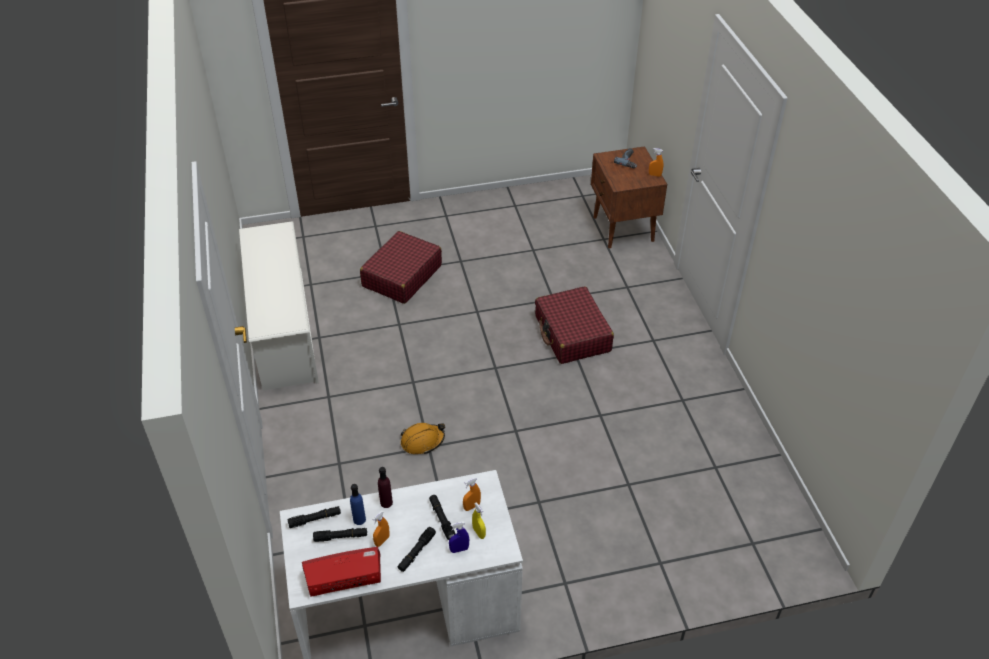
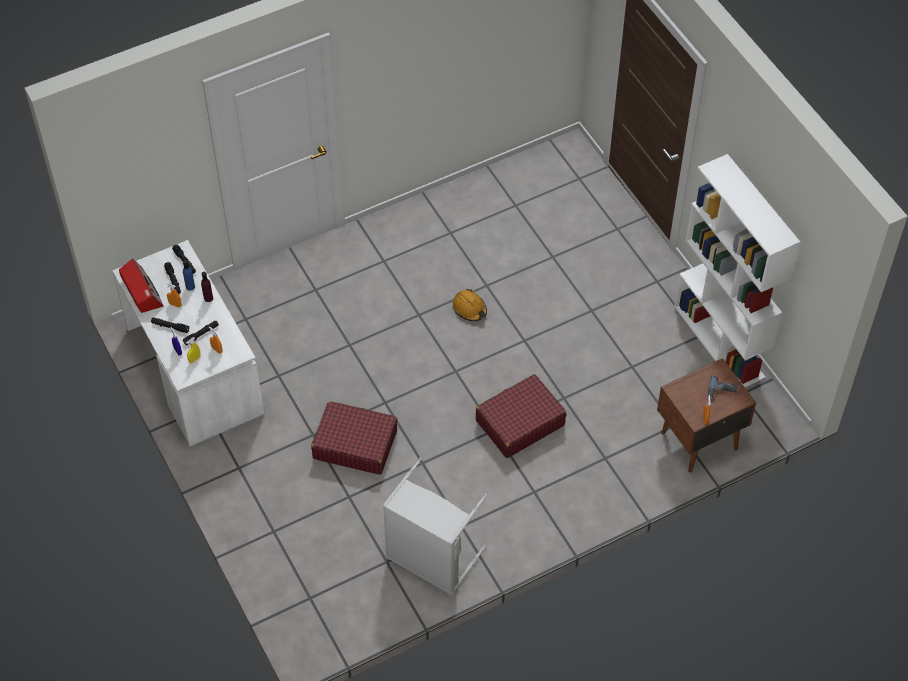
camera: 75 degrees right, 10 degrees up
white shoe rack [239,221,319,390] -> none
red suitcase [360,231,442,304] -> red suitcase moved to [311,401,398,475]
orange hard hat [401,423,445,454] -> orange hard hat moved to [453,289,487,321]
none -> grey laundry basket [383,458,487,595]
none -> white bookcase [674,154,800,388]

